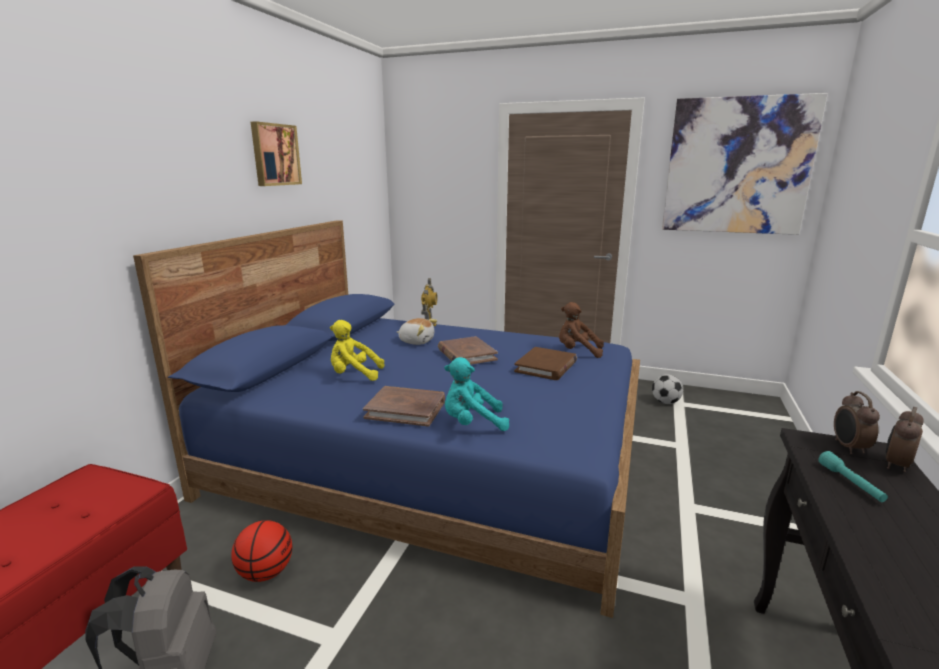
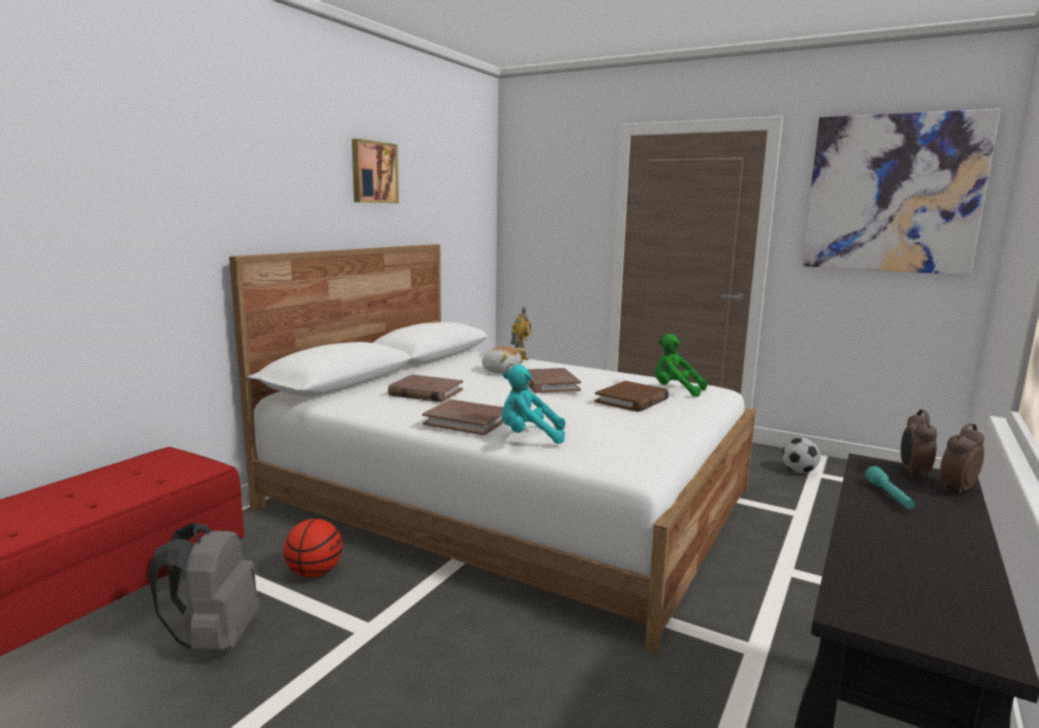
camera: 10 degrees right, 5 degrees down
blue bed [133,220,640,618] -> white bed [229,244,756,653]
yellow plush toy [330,320,385,381] -> brown book [388,375,463,402]
brown plush toy [559,302,604,358] -> green plush toy [655,334,707,397]

